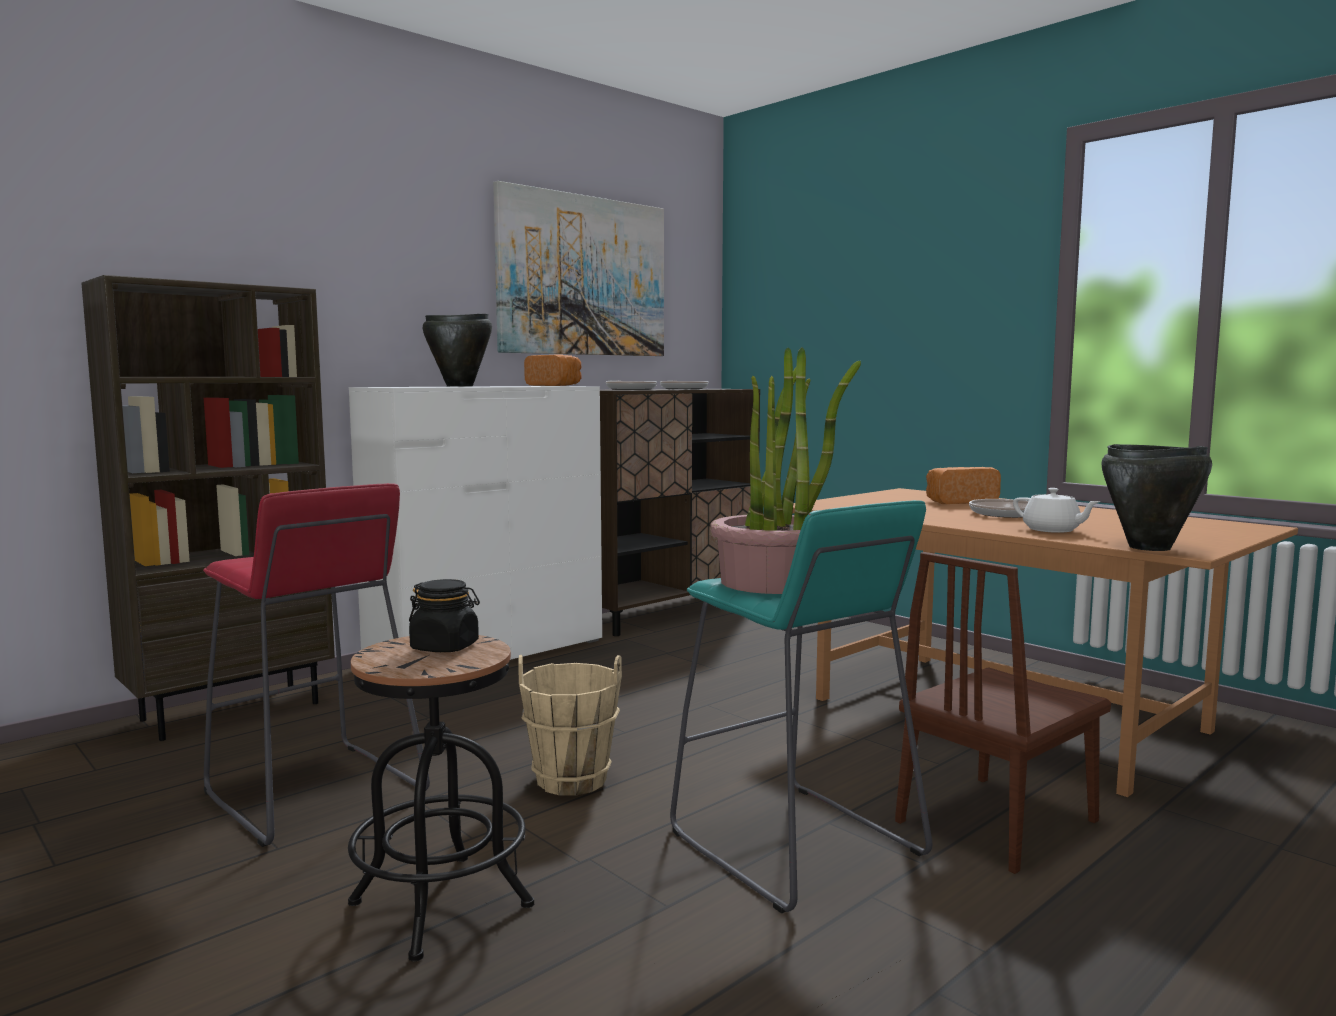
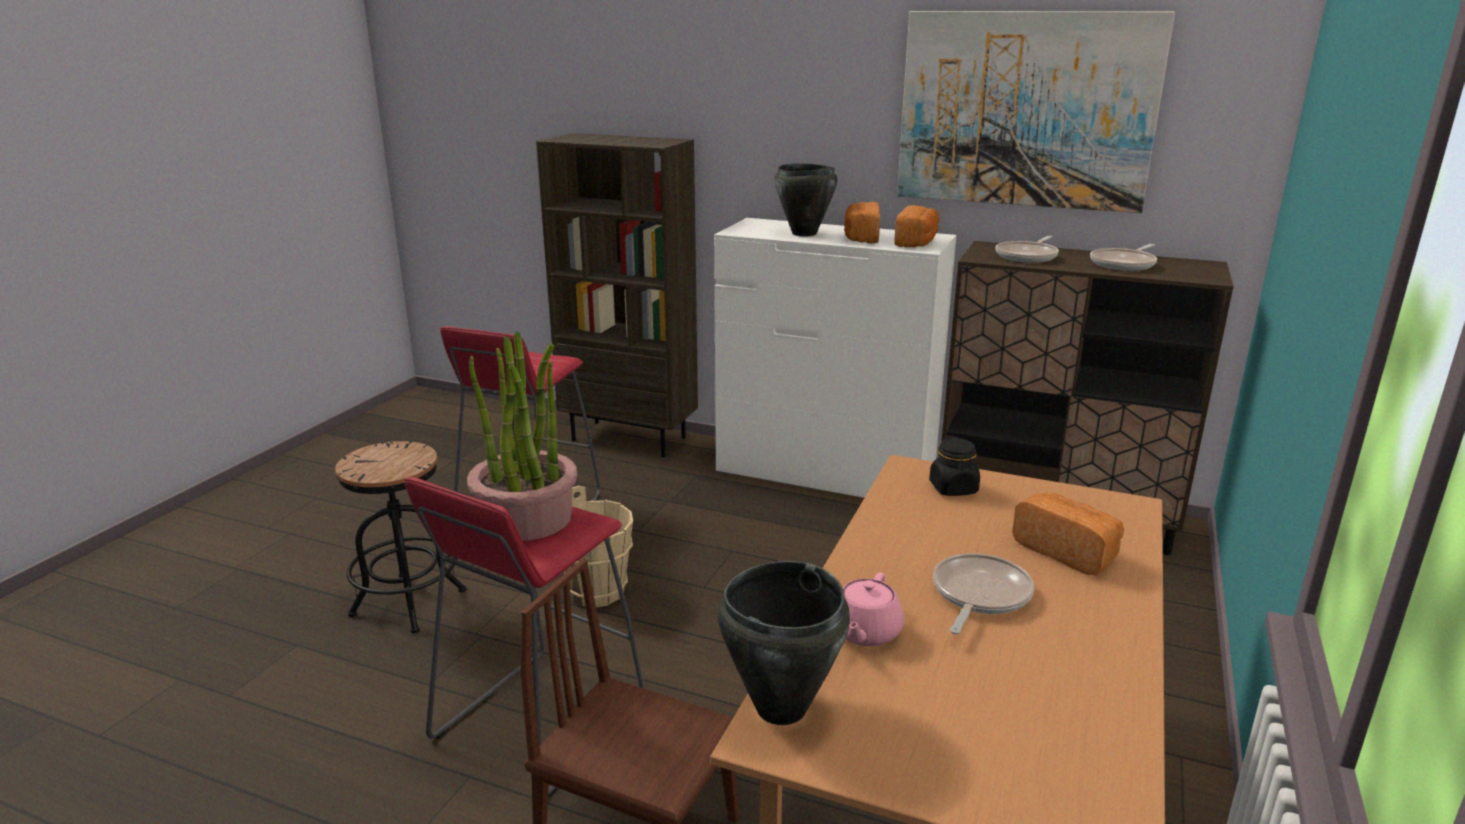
camera: 65 degrees right, 15 degrees up
black jar [409,579,480,652] -> black jar moved to [929,437,980,496]
turquoise stool [670,500,932,913] -> red stool [404,477,644,797]
white teapot [1013,488,1101,533] -> pink teapot [843,573,904,646]
none -> bread [844,202,880,243]

